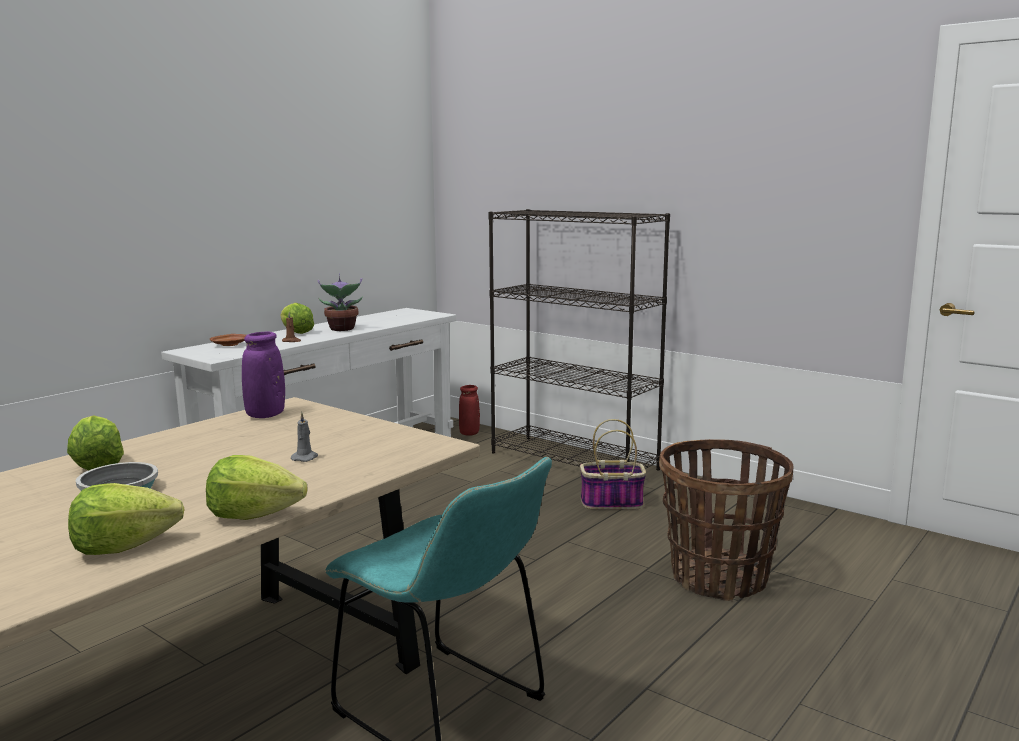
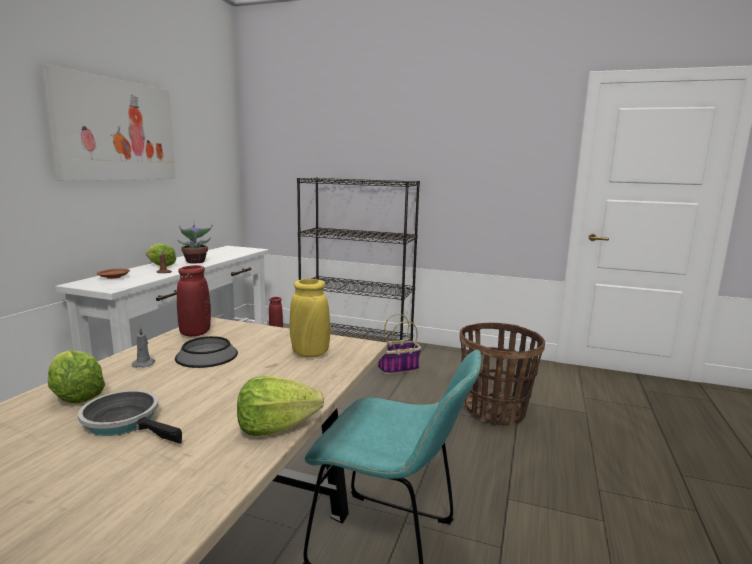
camera: 20 degrees left, 0 degrees up
lettuce [68,483,185,555] -> none
purple vase [242,332,285,418] -> red vase [177,265,211,336]
grey candle [291,412,318,462] -> grey candle moved to [131,326,155,368]
none -> picture [40,64,176,181]
none -> bowl [175,336,238,368]
none -> yellow vase [290,279,330,357]

